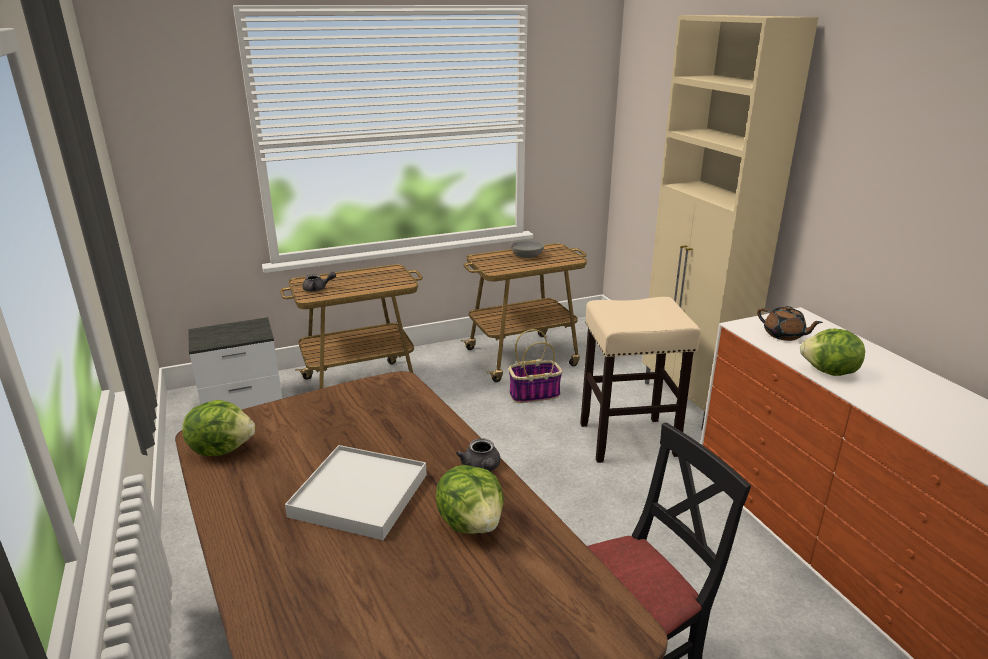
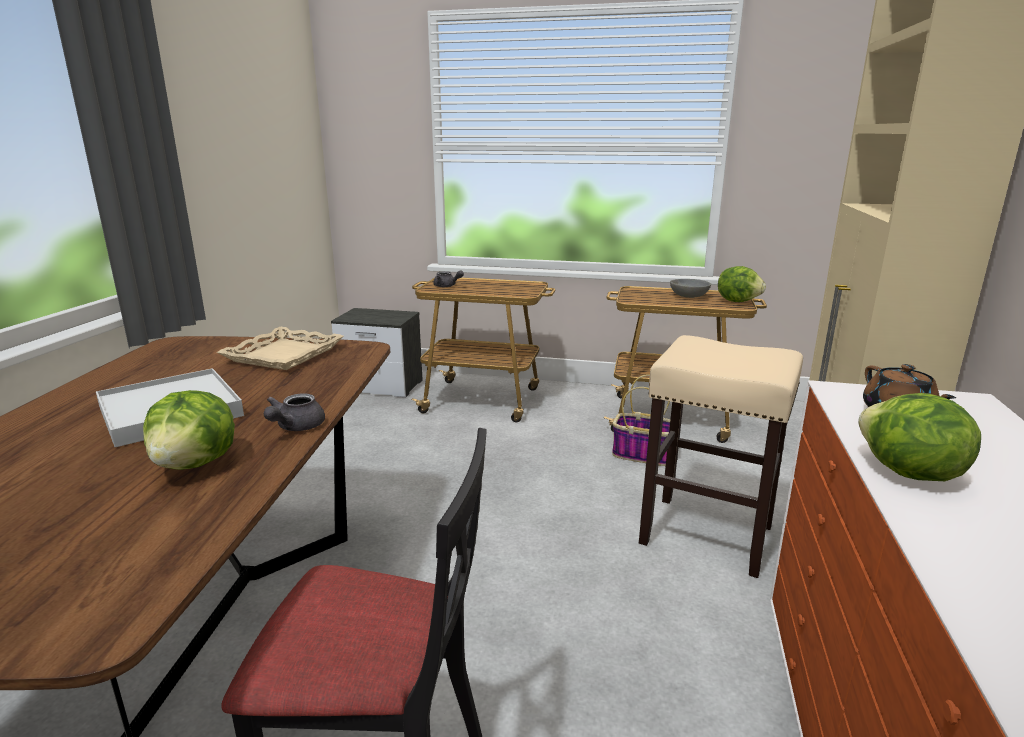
camera: 35 degrees right, 5 degrees down
lettuce [182,400,255,456] -> lettuce moved to [718,266,766,302]
none -> beige tray [217,326,344,370]

